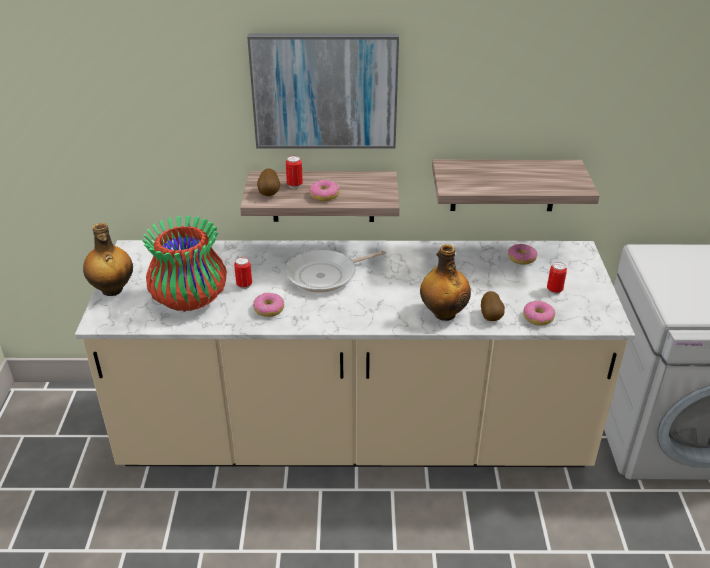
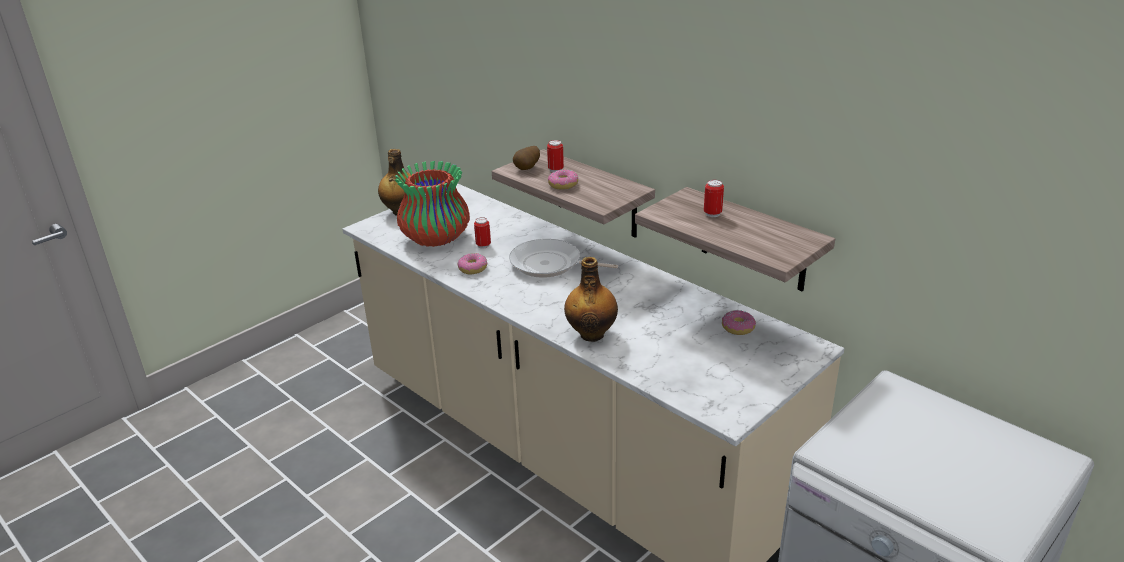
camera: 45 degrees right, 5 degrees down
picture [247,34,399,149] -> none
potato [481,291,505,321] -> none
donut [523,301,555,326] -> none
can [547,262,567,294] -> can moved to [704,180,724,217]

